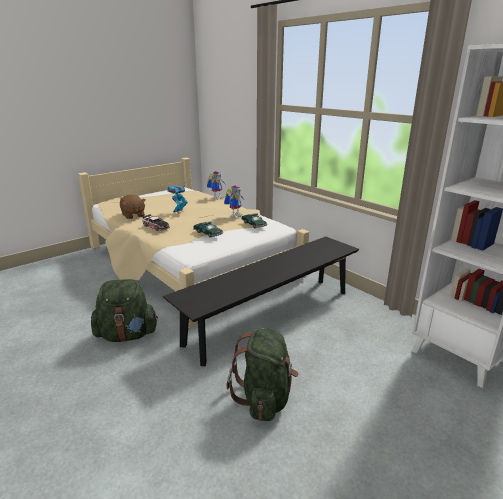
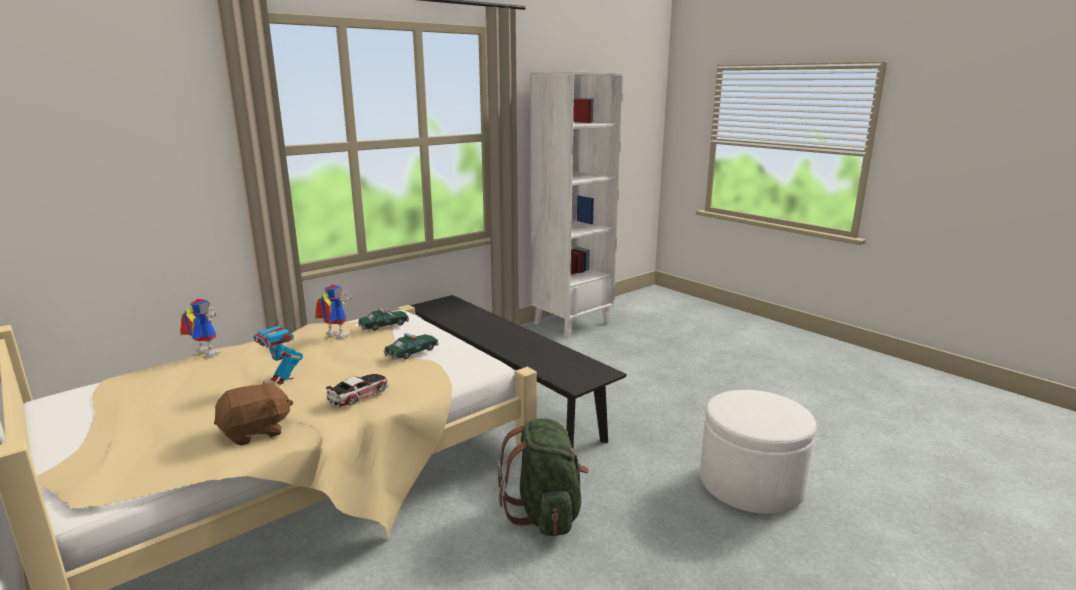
camera: 90 degrees left, 5 degrees down
green backpack [227,328,299,421] -> none
none -> white ottoman [700,390,816,514]

